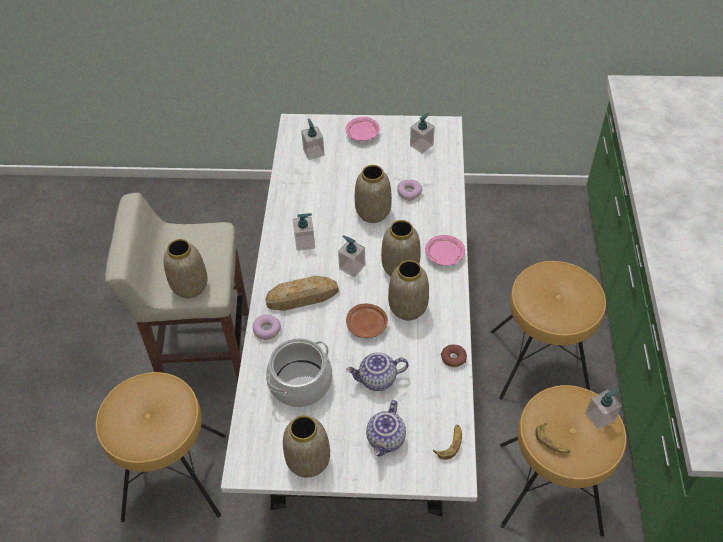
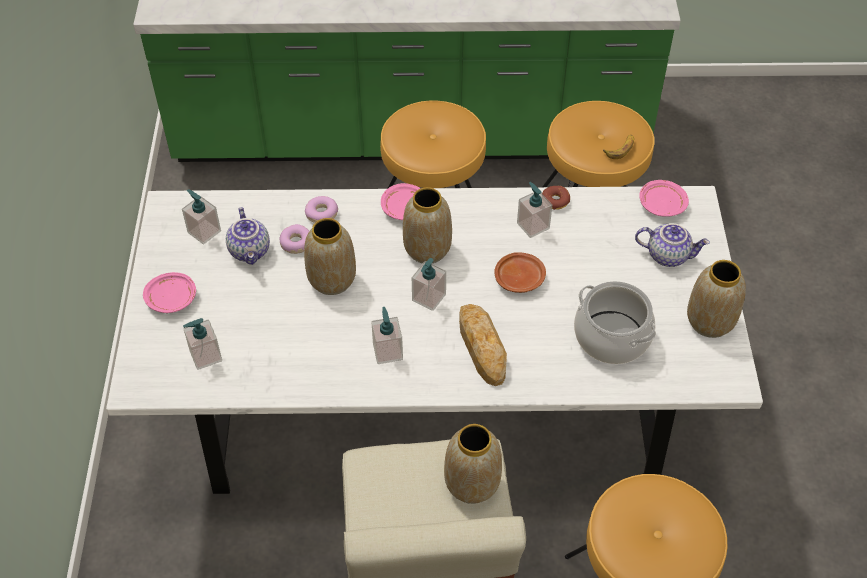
camera: 95 degrees left, 0 degrees up
donut [252,315,281,340] -> donut moved to [305,196,338,223]
teapot [346,352,409,391] -> teapot moved to [226,207,270,265]
vase [388,260,429,320] -> none
banana [433,425,462,460] -> pink plate [639,180,689,217]
soap dispenser [585,389,622,430] -> soap dispenser moved to [517,182,552,238]

